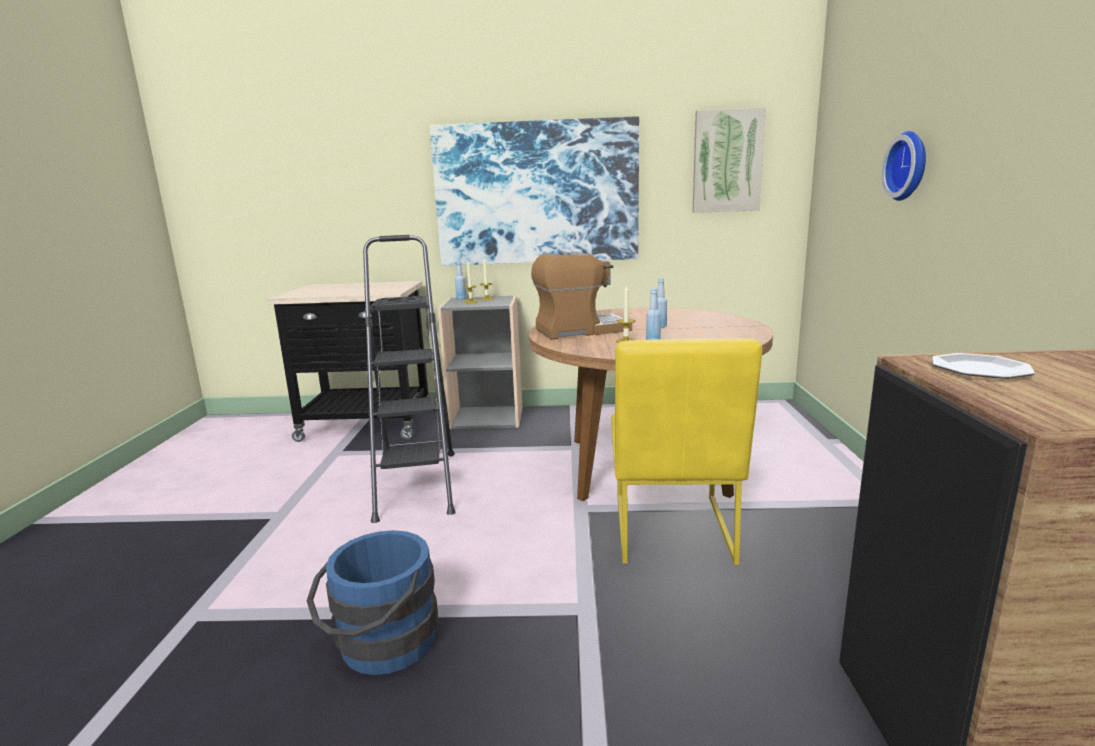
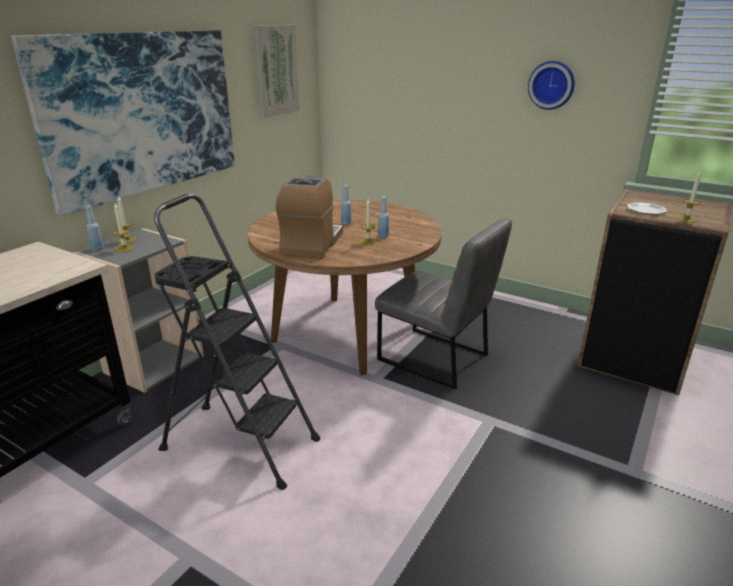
camera: 60 degrees left, 10 degrees up
blue bucket [307,530,438,675] -> none
yellow chair [611,338,762,565] -> grey chair [375,218,512,390]
wall clock [882,131,926,201] -> wall clock moved to [528,61,575,110]
none -> candle [676,170,701,223]

